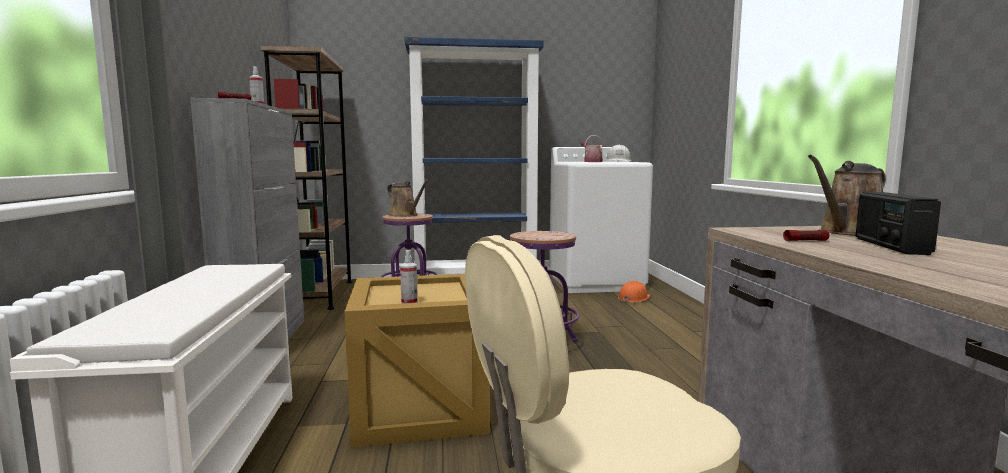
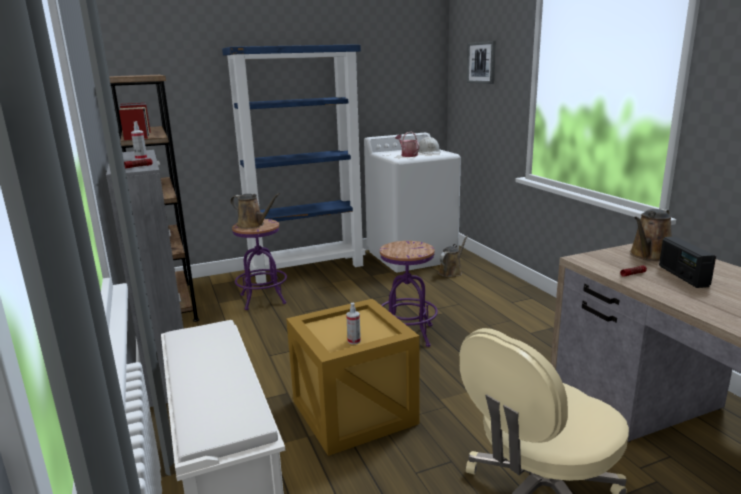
camera: 15 degrees left, 10 degrees up
orange hard hat [618,281,650,303] -> brown watering can [438,235,468,277]
none -> picture [467,41,496,84]

